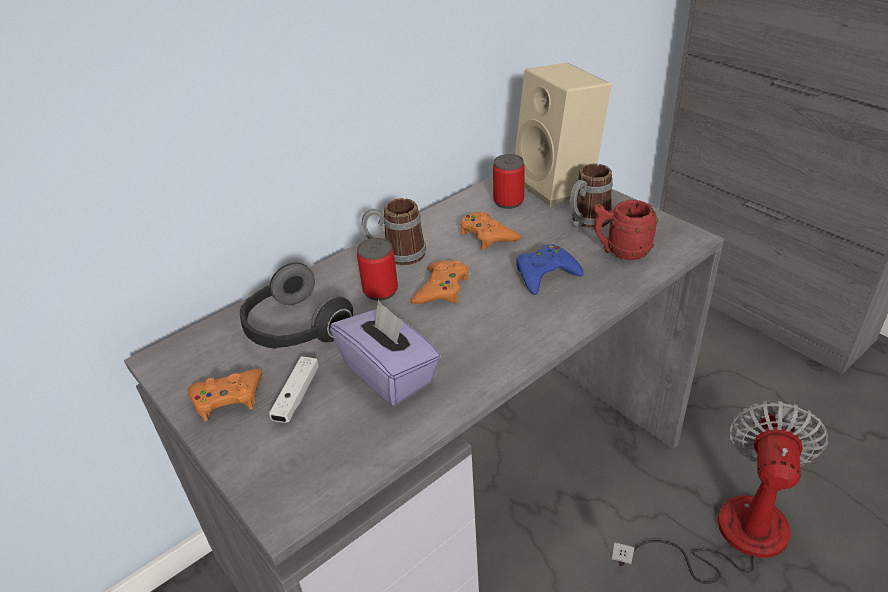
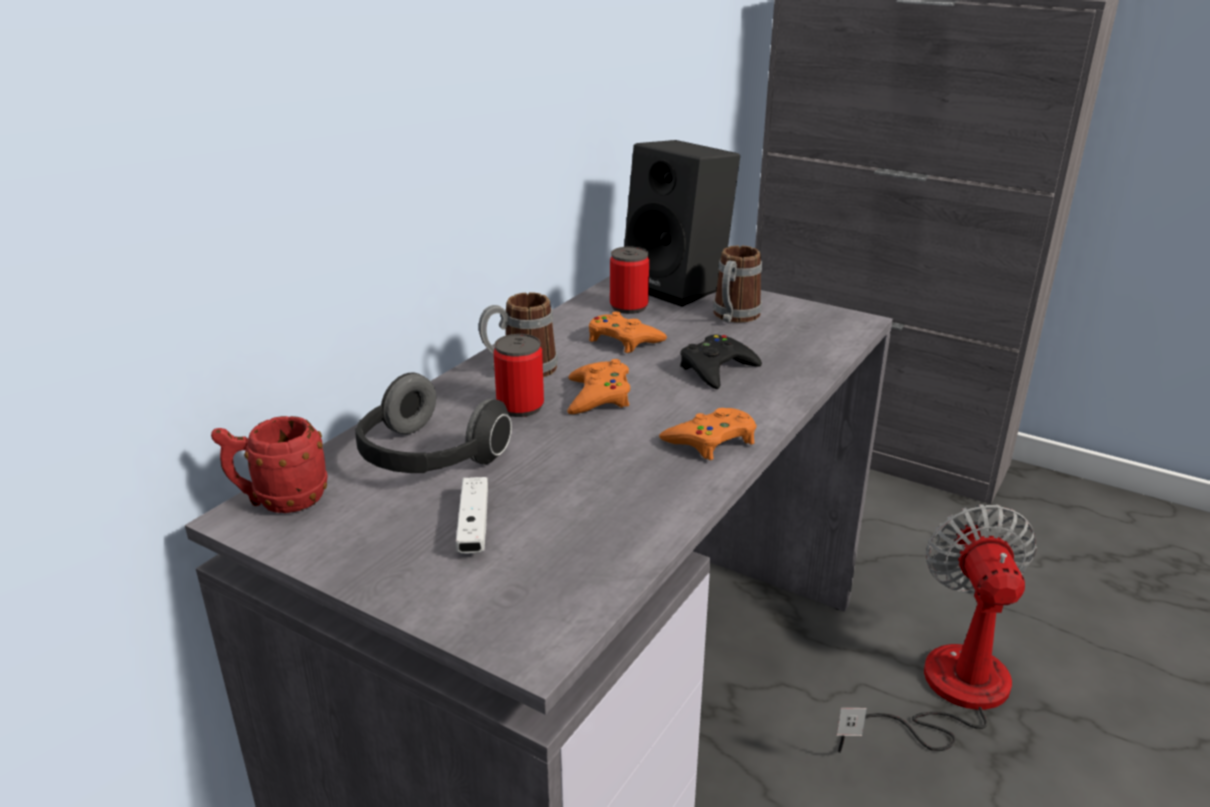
camera: 20 degrees left, 10 degrees down
orange game controller [187,369,262,421] -> orange game controller moved to [659,408,756,460]
purple tissue box [330,299,441,406] -> none
beige speaker [515,63,612,206] -> black speaker [624,140,740,307]
blue game controller [516,244,584,295] -> black game controller [680,334,762,389]
red mug [594,200,658,260] -> red mug moved to [211,416,328,513]

